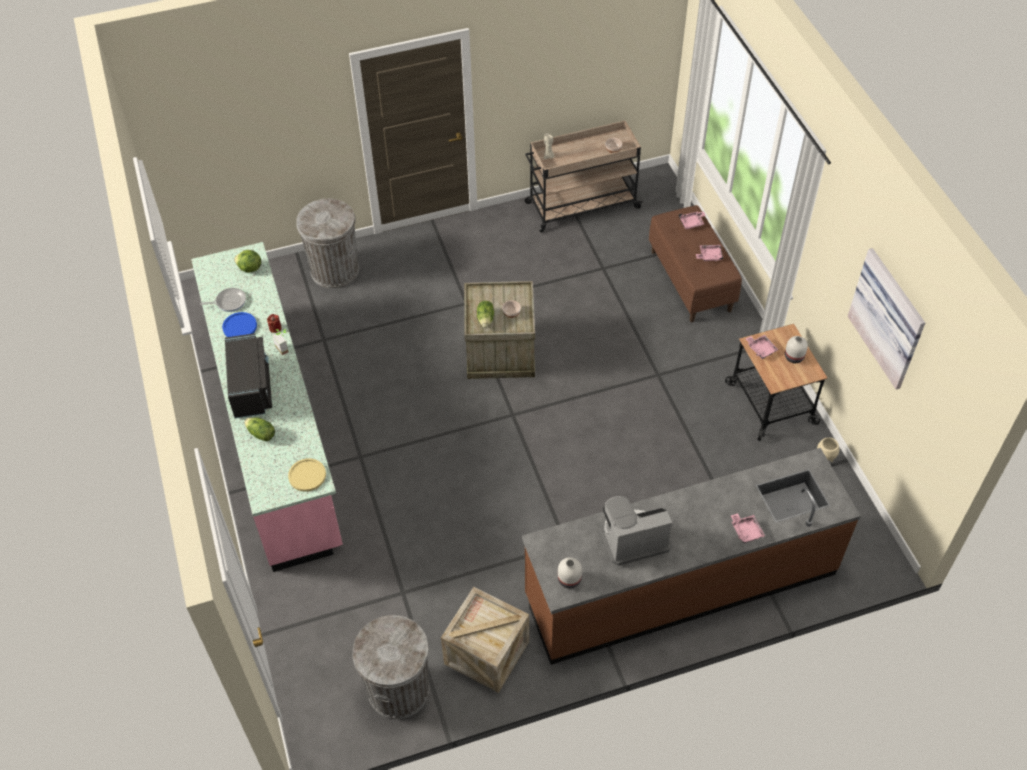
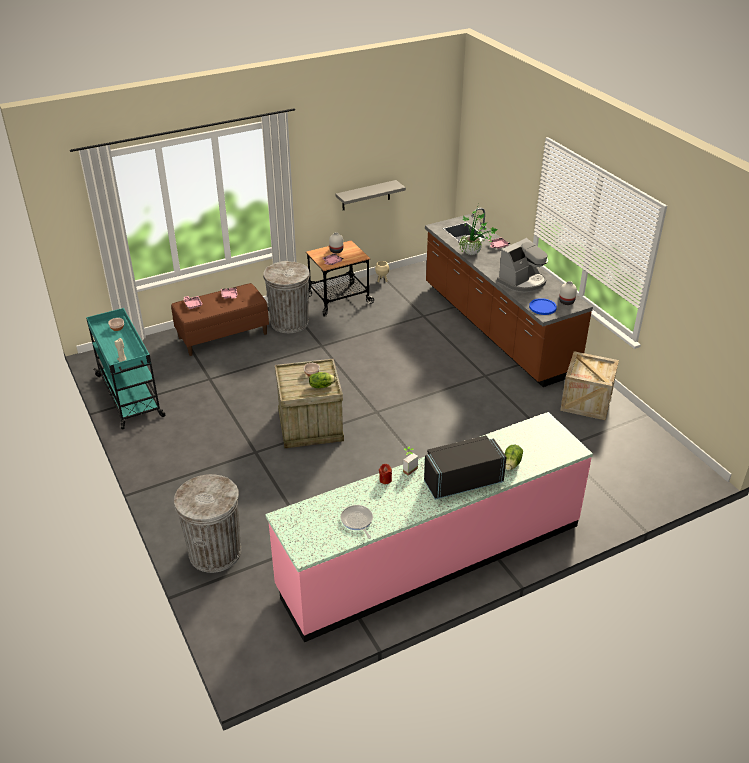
camera: 100 degrees left, 15 degrees down
blue plate [222,312,257,337] -> blue plate moved to [529,298,557,315]
lettuce [234,250,261,273] -> none
yellow plate [288,458,326,492] -> none
grey trash can [353,615,429,719] -> grey trash can moved to [263,261,310,333]
beige cart [525,121,643,233] -> turquoise cart [86,308,165,429]
coffee machine [600,496,672,566] -> coffee machine turned 105 degrees counterclockwise [497,238,548,293]
picture [848,248,925,389] -> none
none -> grey shelf [336,180,406,210]
none -> potted plant [459,207,498,255]

